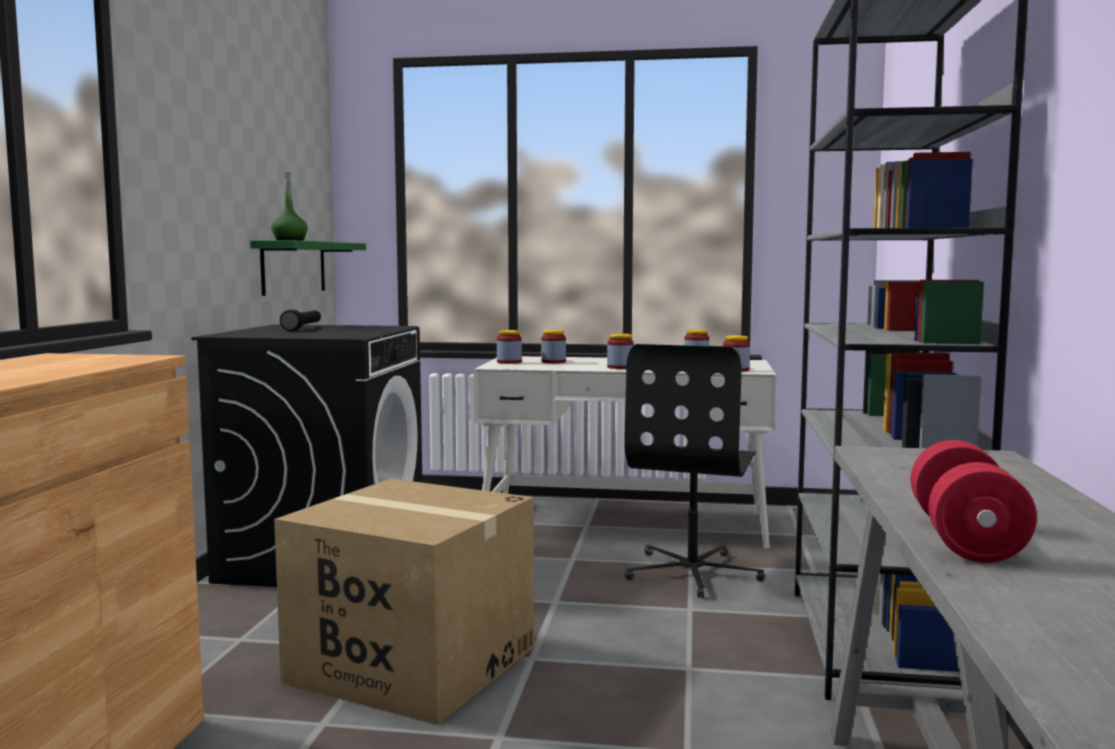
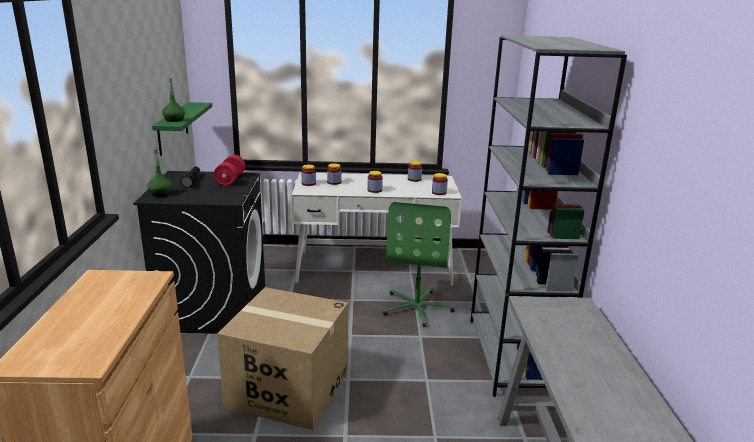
camera: 10 degrees left, 15 degrees up
black office chair [624,344,765,598] -> green office chair [383,202,455,327]
red dumbbell [911,440,1037,563] -> red dumbbell moved to [214,155,245,186]
none -> green bottle [147,150,172,197]

